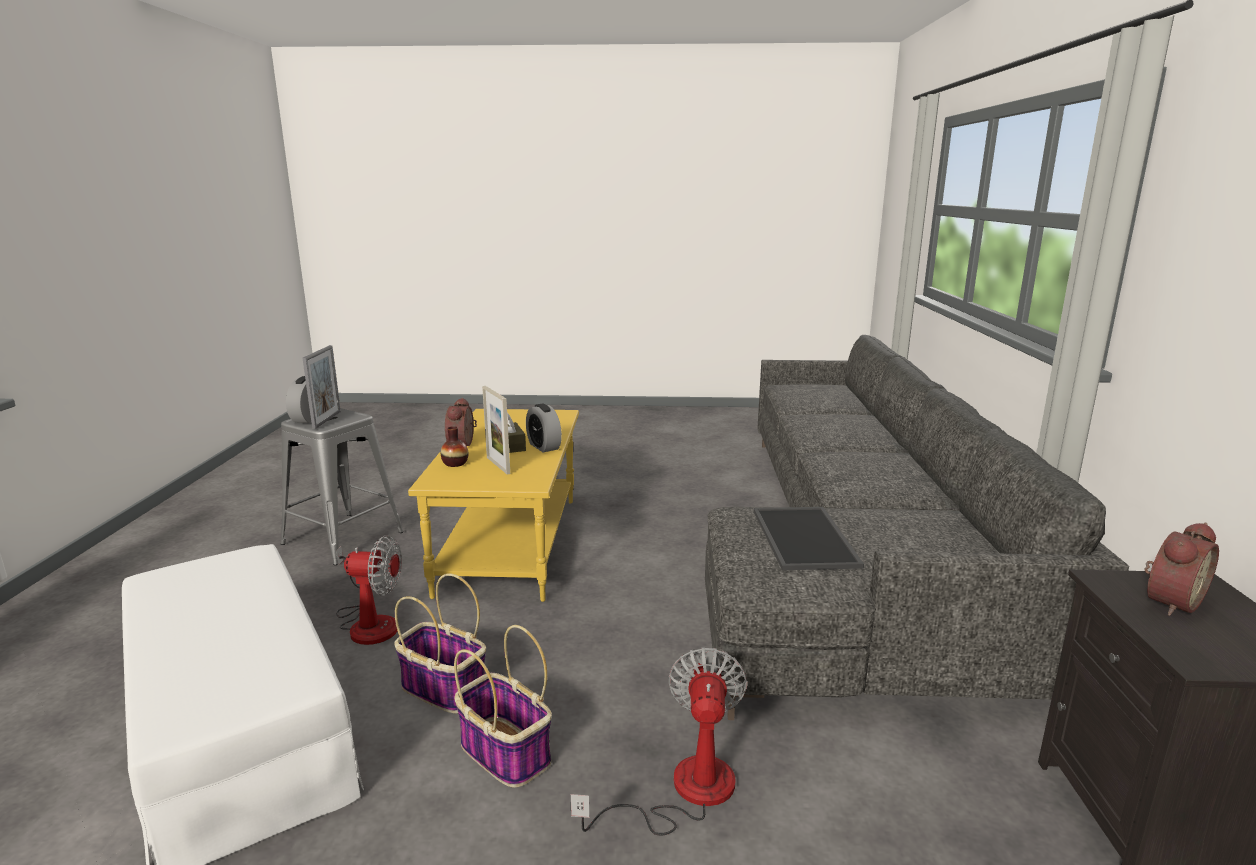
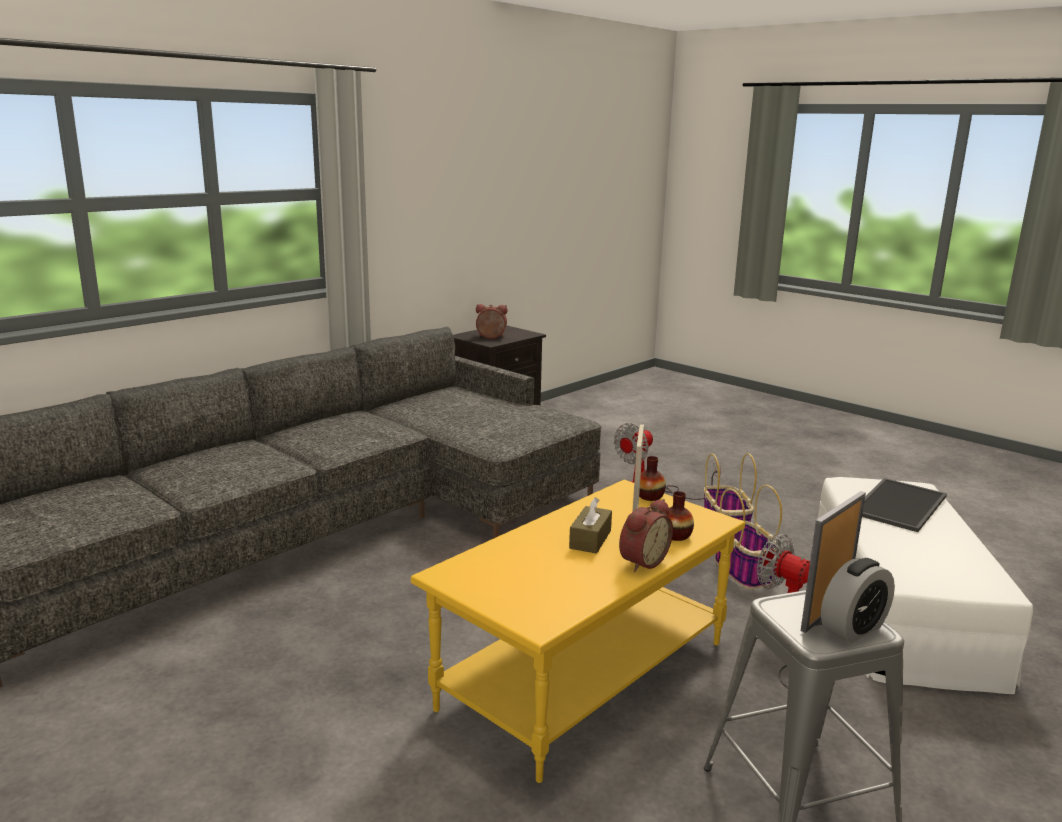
camera: 140 degrees left, 0 degrees up
alarm clock [526,403,562,453] -> none
tray [754,507,864,570] -> tray moved to [862,478,947,532]
none -> vase [639,456,666,501]

